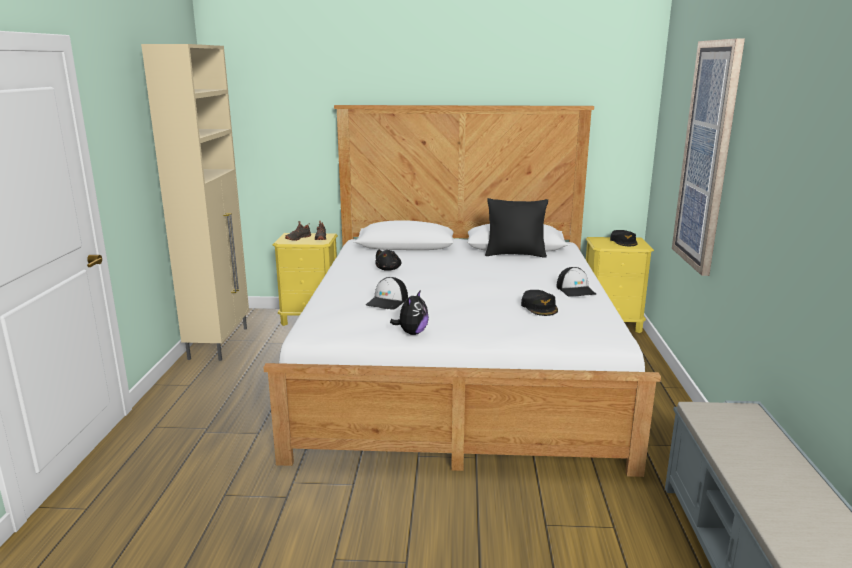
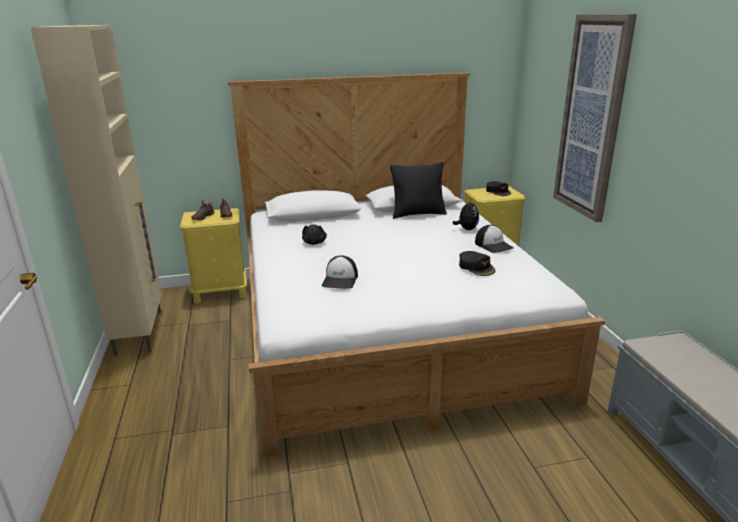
camera: 15 degrees left, 5 degrees up
plush toy [390,290,429,335] -> plush toy moved to [453,199,479,230]

